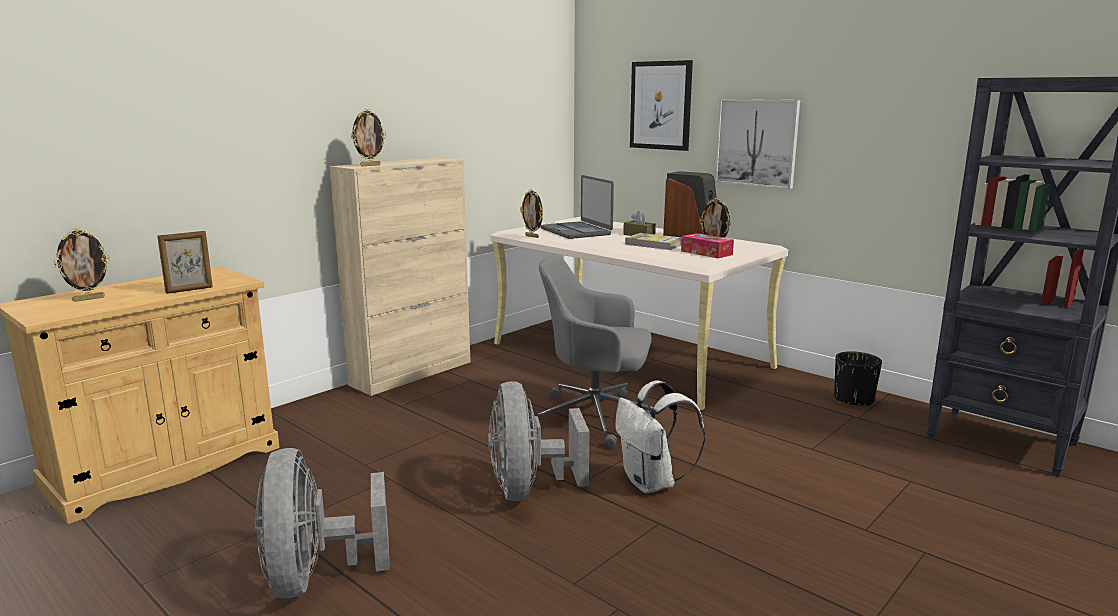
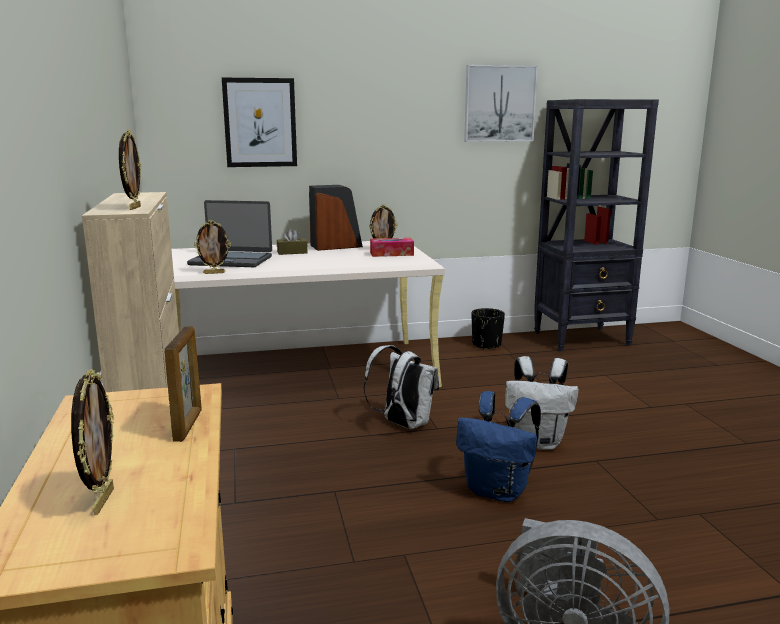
camera: 55 degrees left, 0 degrees up
grey fan [488,381,589,501] -> blue backpack [456,391,541,502]
grey office chair [529,256,653,449] -> white backpack [363,345,439,429]
book [625,233,682,250] -> none
picture [715,99,800,189] -> picture moved to [464,65,538,142]

